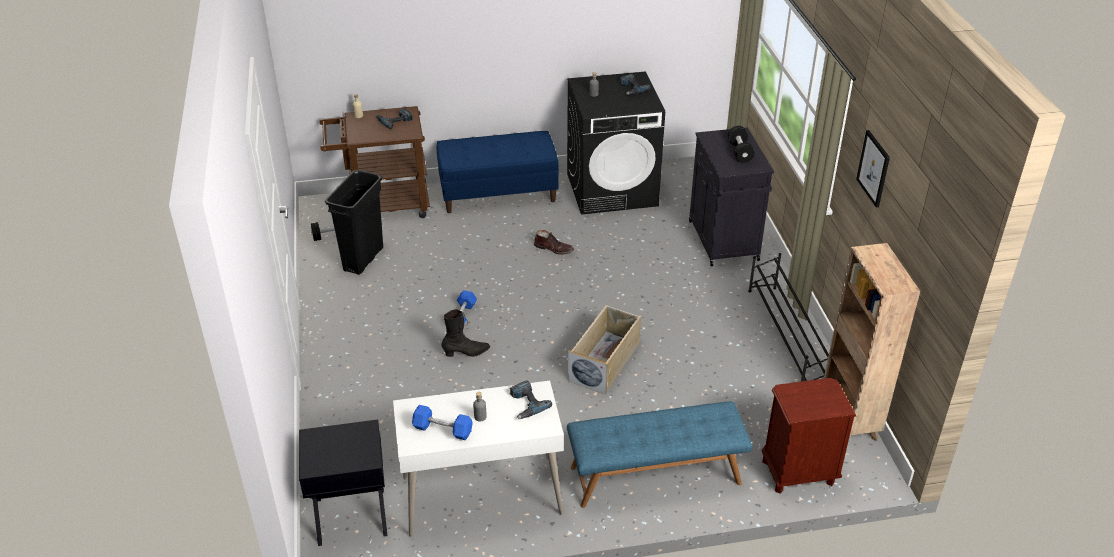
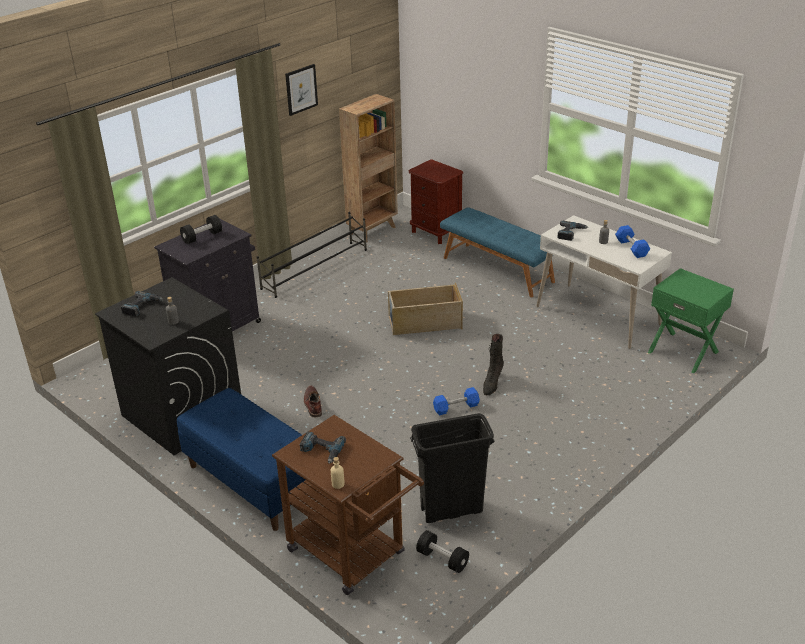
camera: 125 degrees left, 5 degrees down
black nightstand [299,420,387,546] -> green nightstand [648,268,734,373]
black boot [441,309,490,357] -> black boot turned 105 degrees counterclockwise [483,334,504,395]

